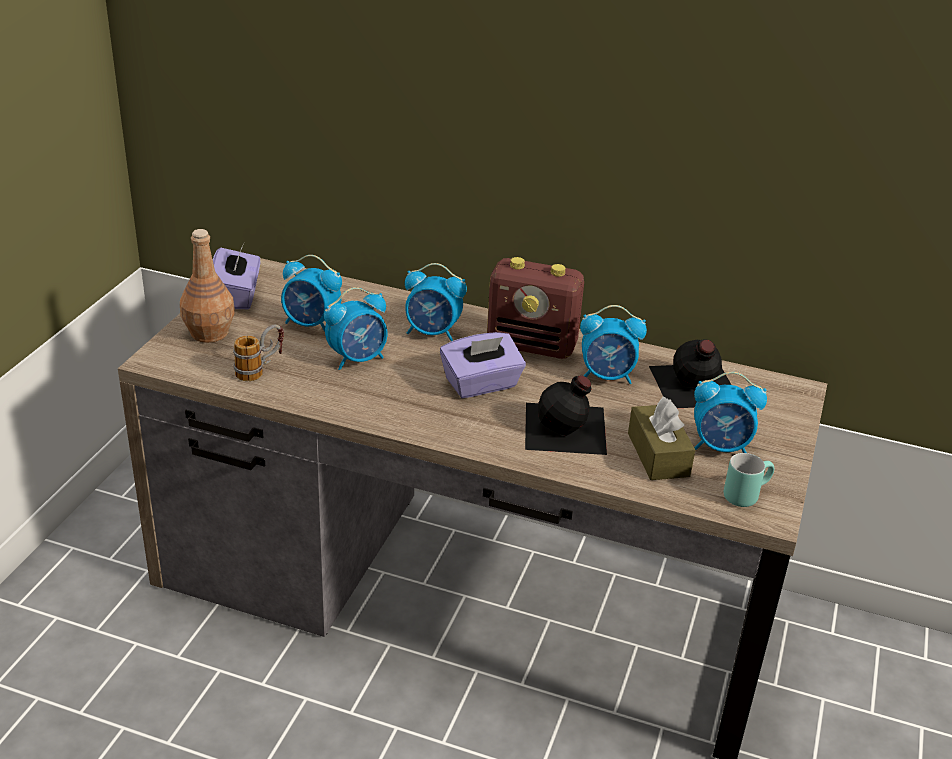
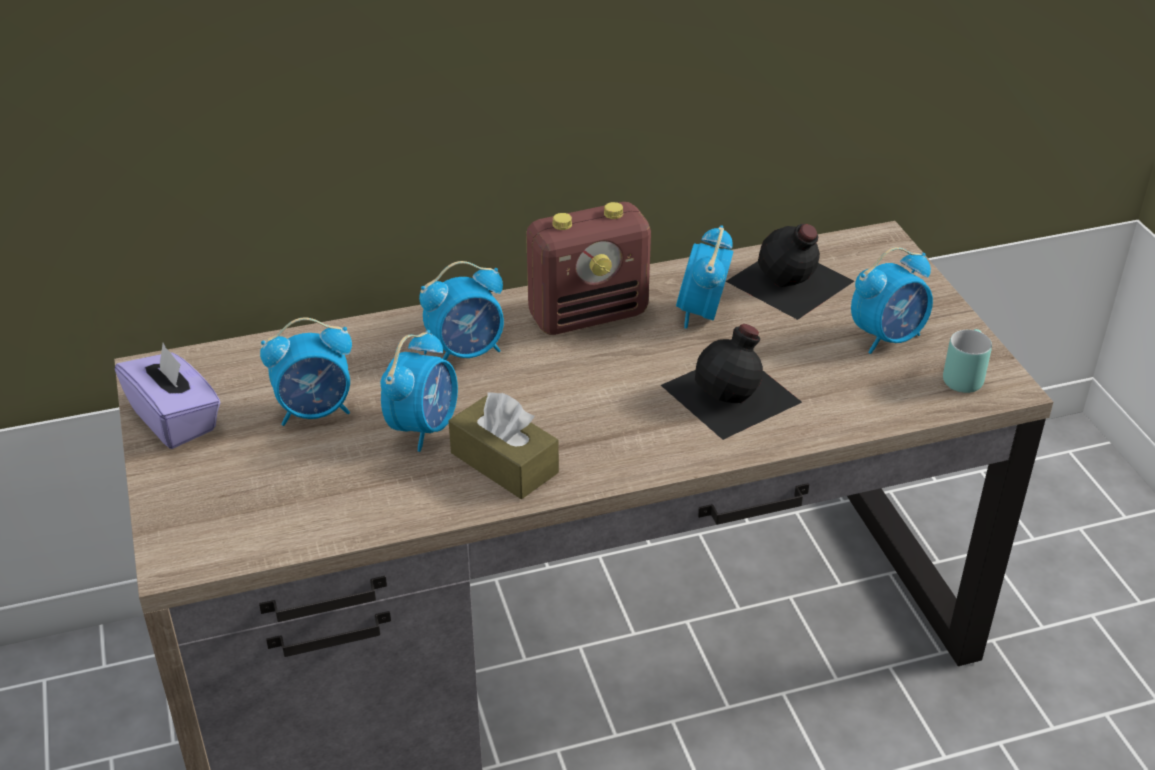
camera: 35 degrees left, 5 degrees up
brown bottle [180,229,235,343] -> none
mug [233,325,284,381] -> none
purple tissue box [440,332,526,398] -> none
alarm clock [580,305,647,384] -> alarm clock turned 135 degrees clockwise [676,225,733,329]
brown tissue box [628,397,695,480] -> brown tissue box moved to [449,392,559,499]

